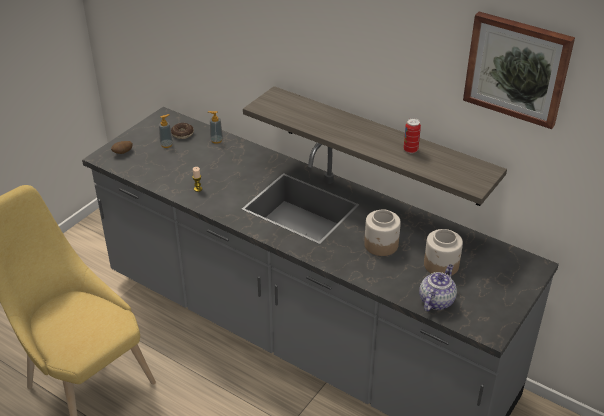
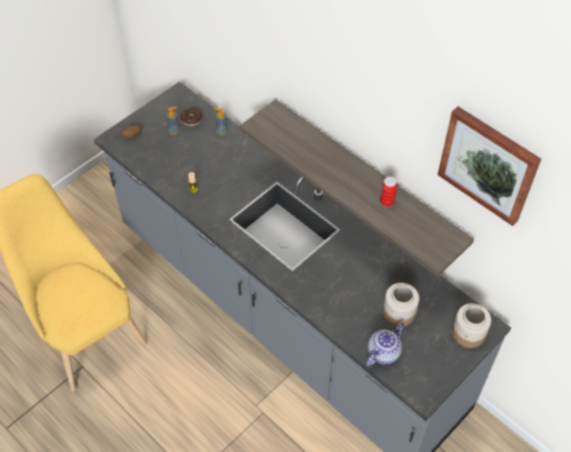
camera: 10 degrees right, 15 degrees up
jar [364,209,401,256] -> jar moved to [452,303,491,348]

